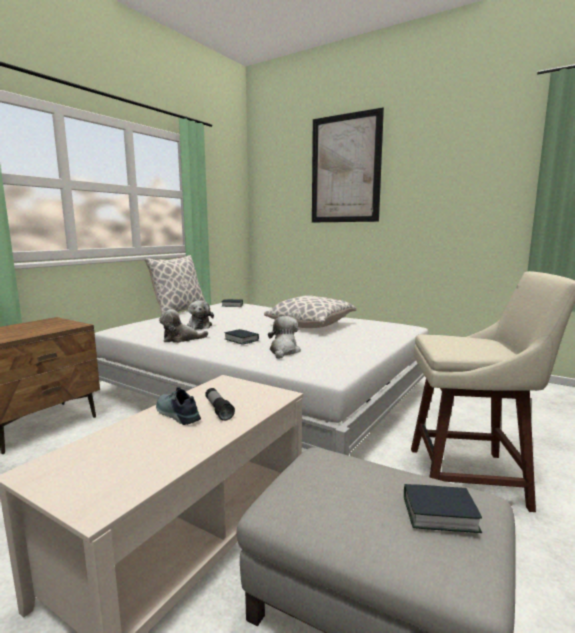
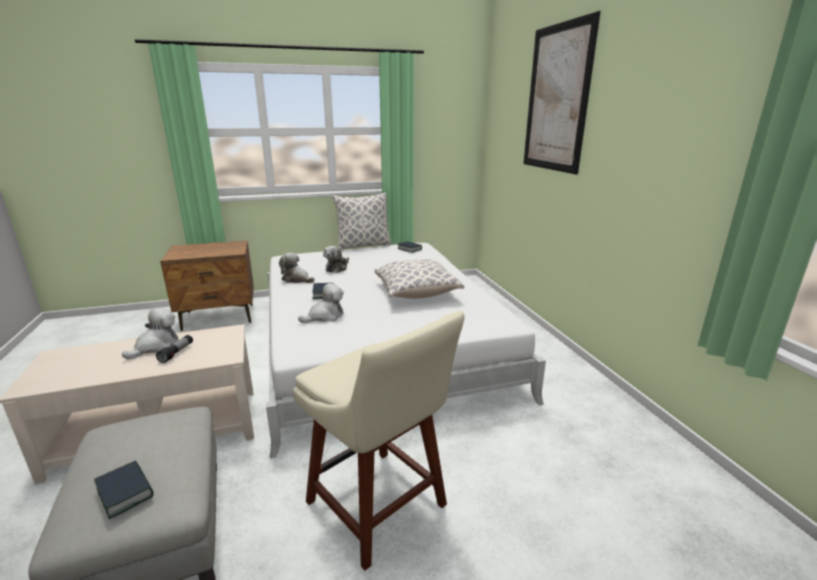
camera: 40 degrees right, 10 degrees up
shoe [156,387,201,425] -> plush toy [122,308,178,359]

